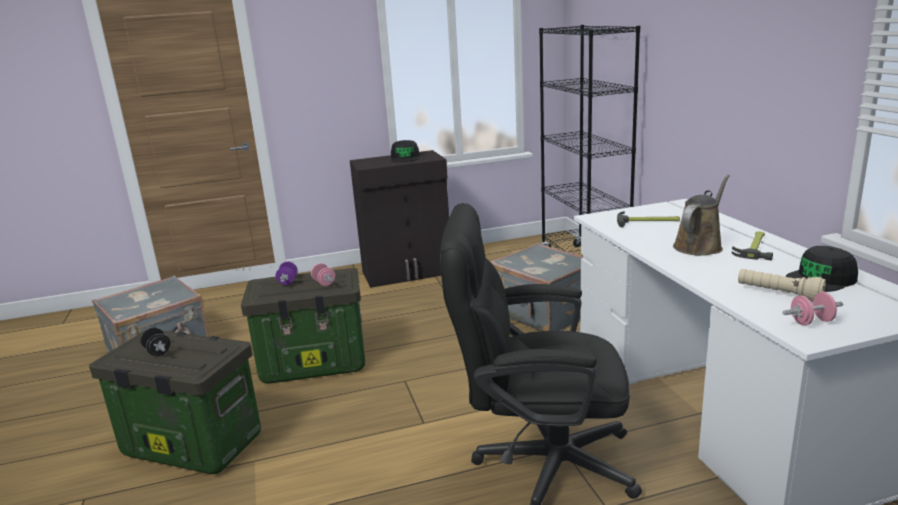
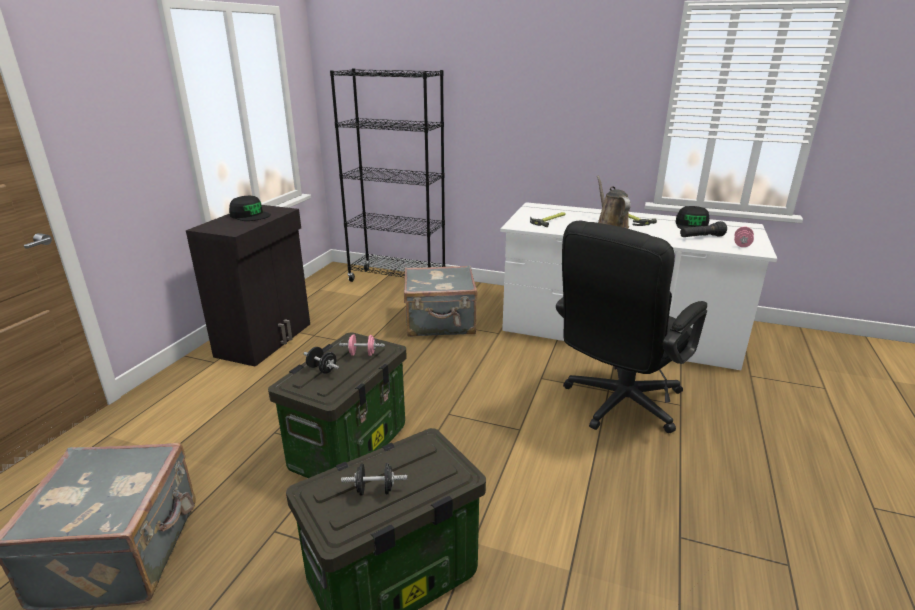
camera: 55 degrees left, 5 degrees up
purple dumbbell [276,262,298,285] -> black dumbbell [303,347,339,374]
beige flashlight [738,269,826,302] -> black flashlight [680,221,727,237]

